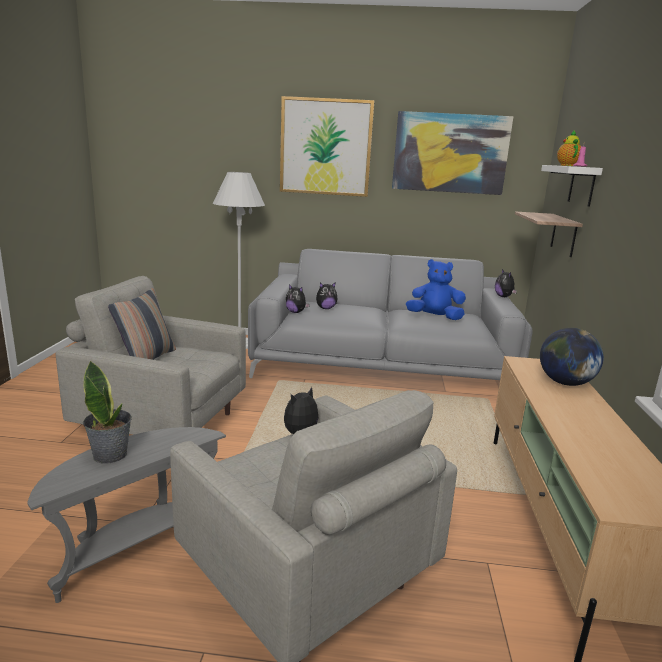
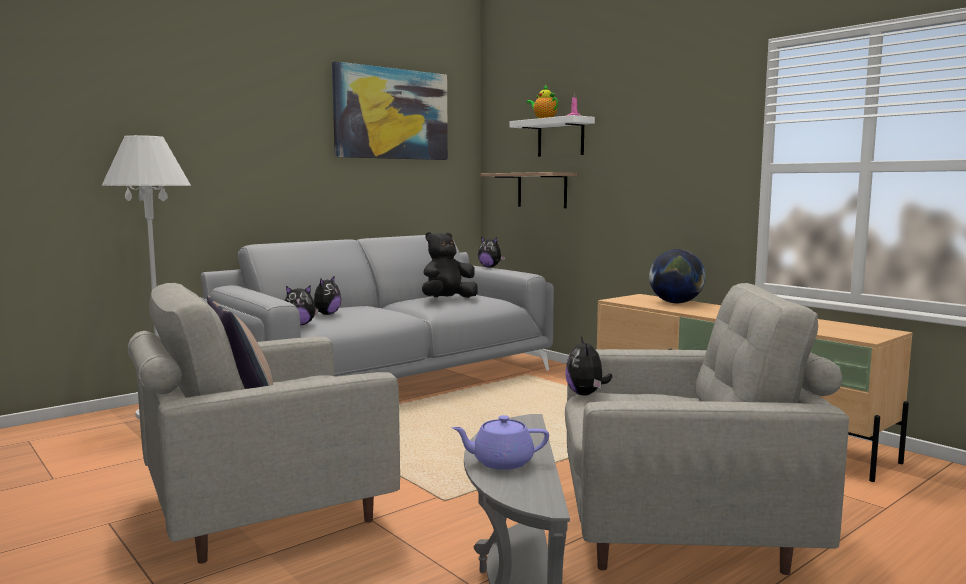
camera: 45 degrees left, 10 degrees down
potted plant [83,360,132,464] -> purple teapot [451,415,549,470]
picture [280,96,374,197] -> none
blue plush toy [406,259,466,320] -> black plush toy [422,232,478,298]

